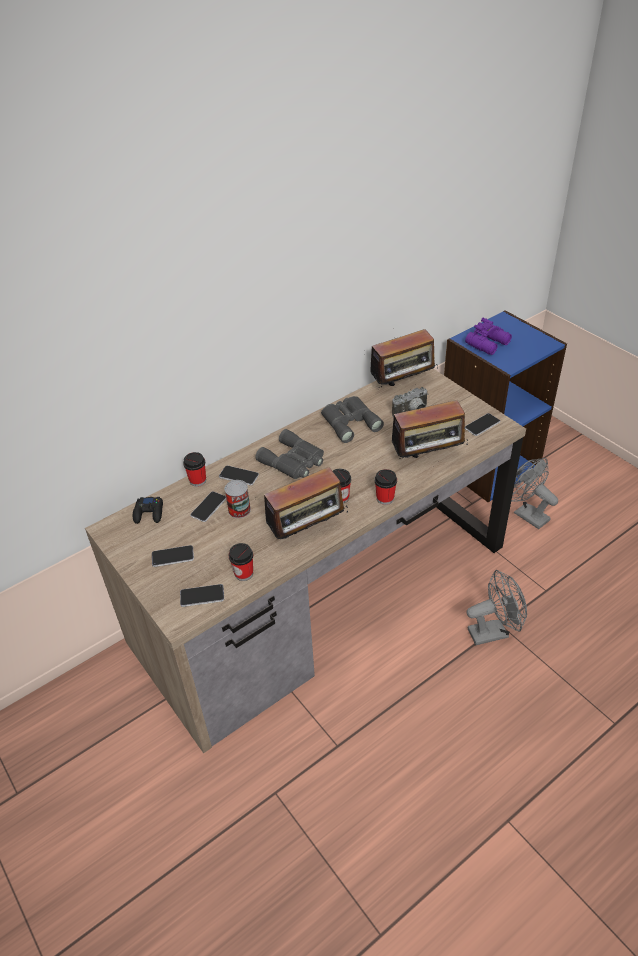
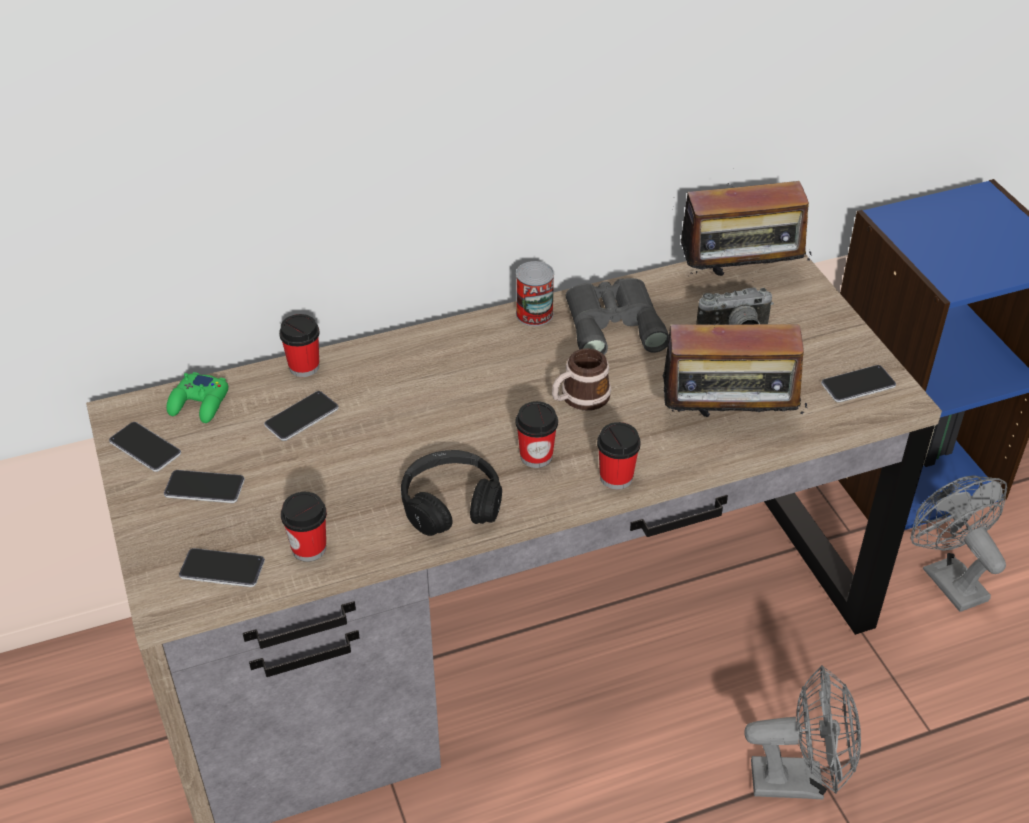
camera: 15 degrees right, 0 degrees up
black game controller [133,497,163,524] -> green game controller [166,372,228,423]
phone [219,465,259,486] -> phone moved to [109,422,181,472]
can [225,480,251,518] -> can moved to [516,261,554,326]
grey binoculars [255,429,324,479] -> none
radio [264,467,348,539] -> black headphones [401,450,502,536]
purple binoculars [465,318,512,355] -> none
none -> mug [552,348,611,411]

